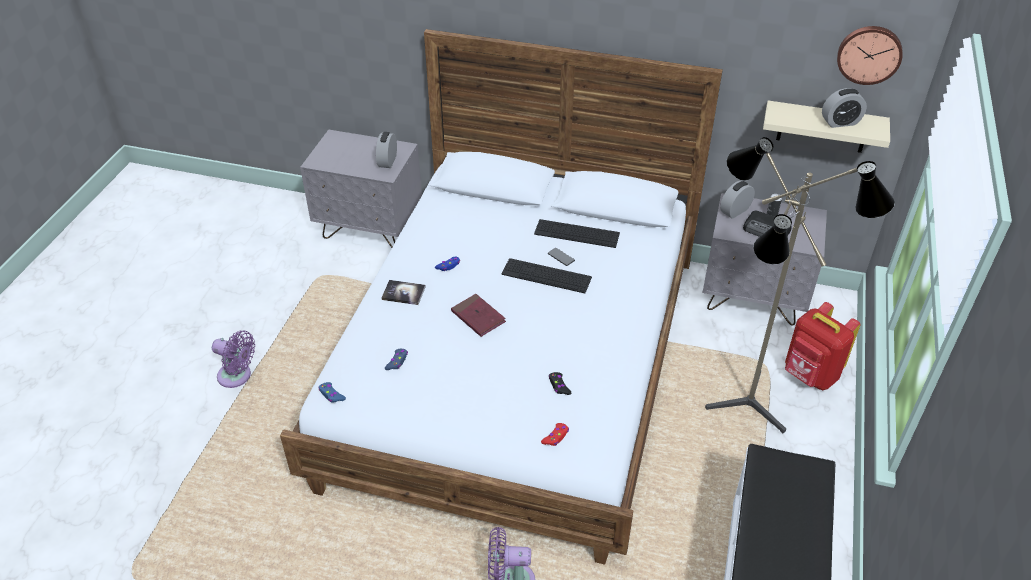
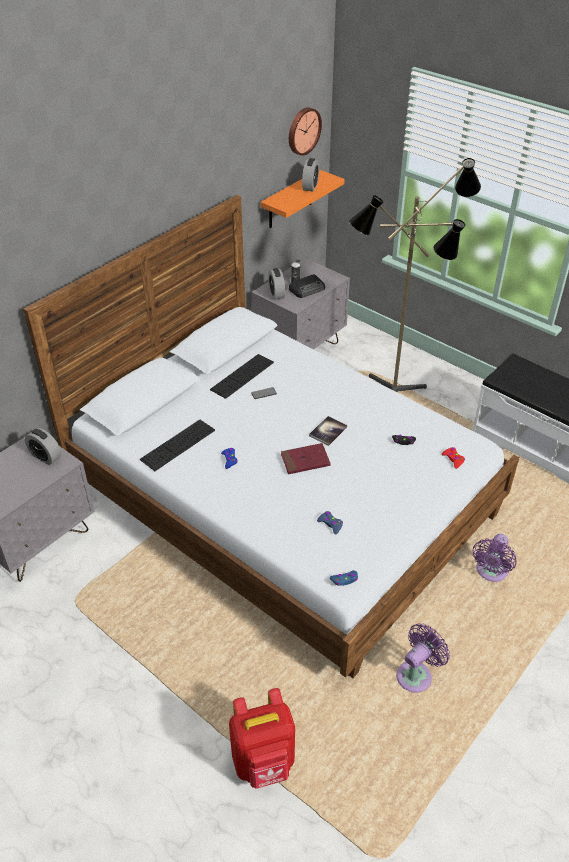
camera: 65 degrees left, 0 degrees up
purple fan [212,331,255,388] -> purple fan moved to [396,623,450,693]
book [381,280,426,305] -> book moved to [309,416,347,446]
keyboard [502,258,592,293] -> keyboard moved to [140,420,215,471]
beige shelf [763,101,890,153] -> orange shelf [261,169,345,228]
red backpack [785,302,861,390] -> red backpack moved to [229,688,295,789]

